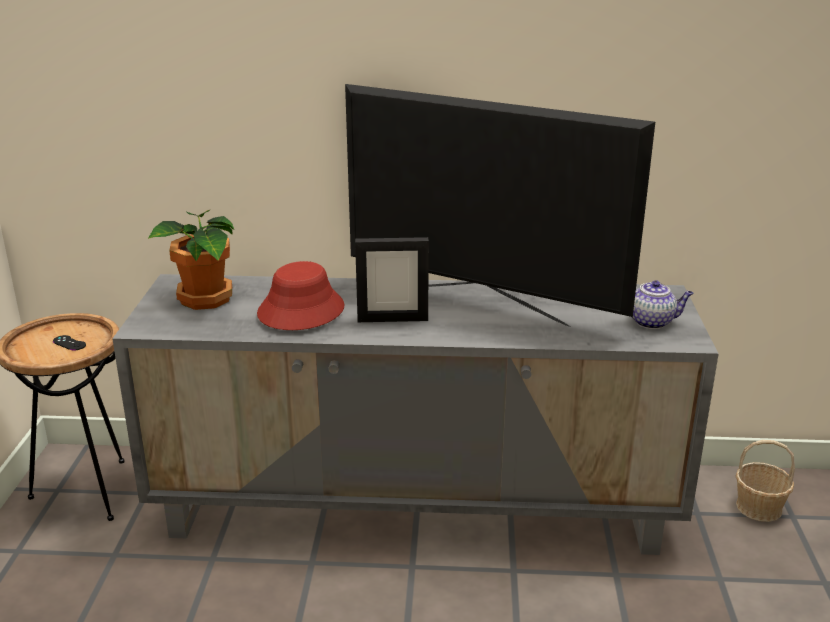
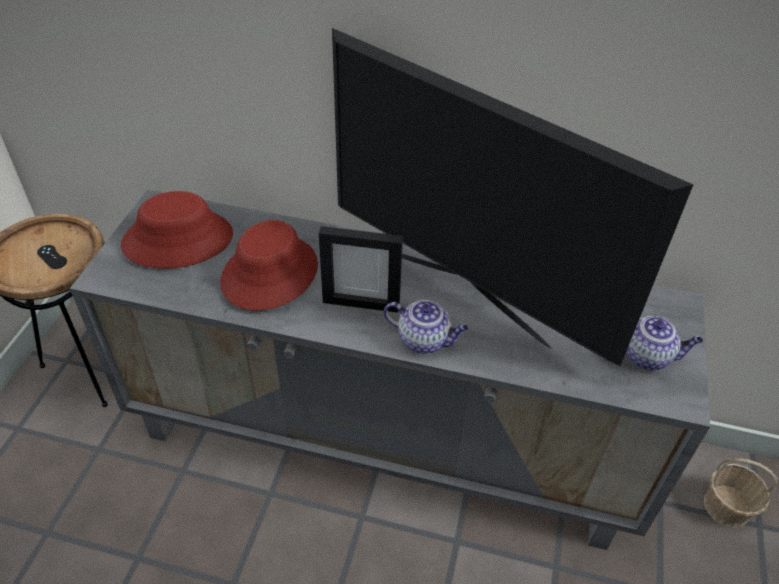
camera: 10 degrees right, 20 degrees up
potted plant [148,209,234,310] -> red hat [121,191,233,269]
none -> teapot [384,300,468,354]

